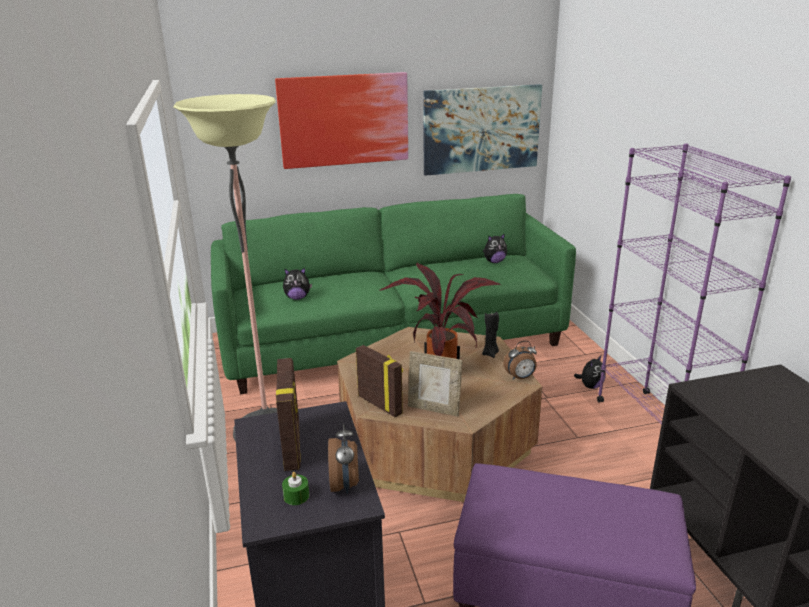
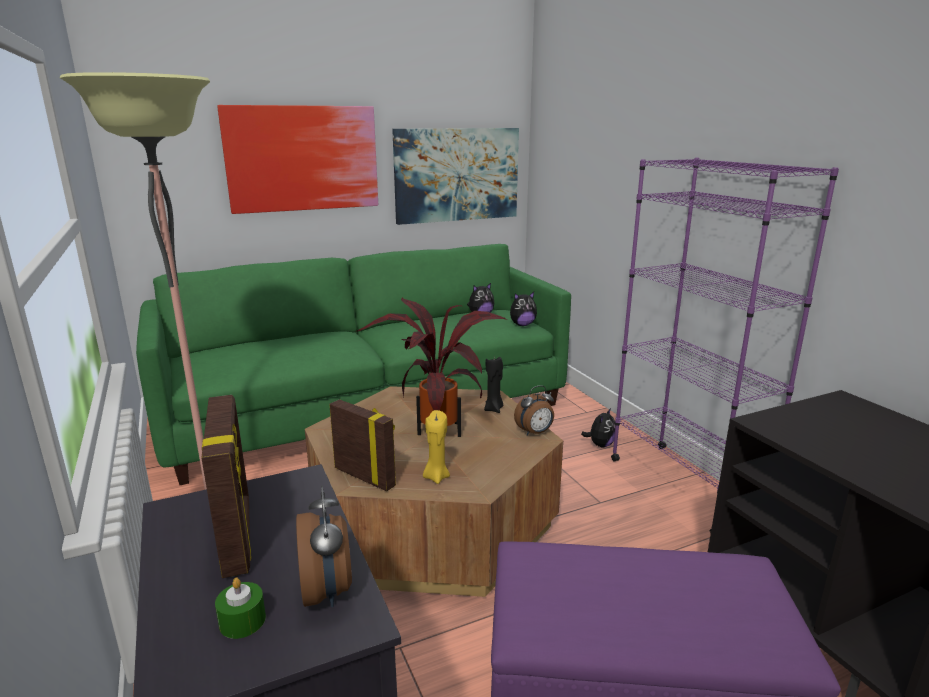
camera: 10 degrees left, 5 degrees down
plush toy [283,268,312,300] -> plush toy moved to [510,292,537,326]
picture frame [408,351,463,417] -> yellow candle [423,410,450,484]

